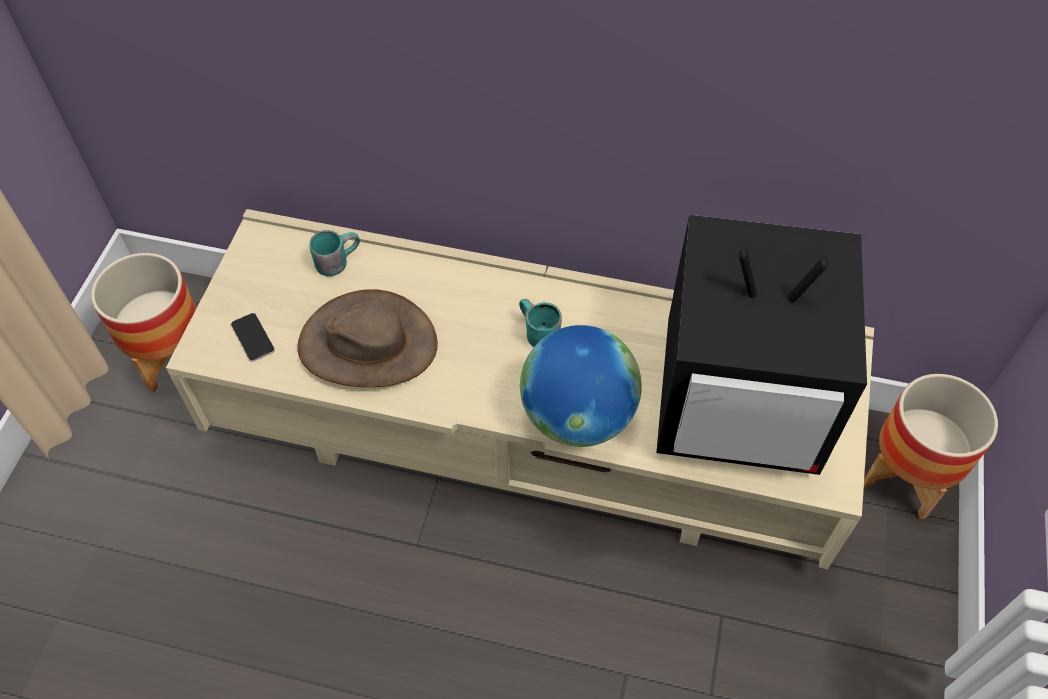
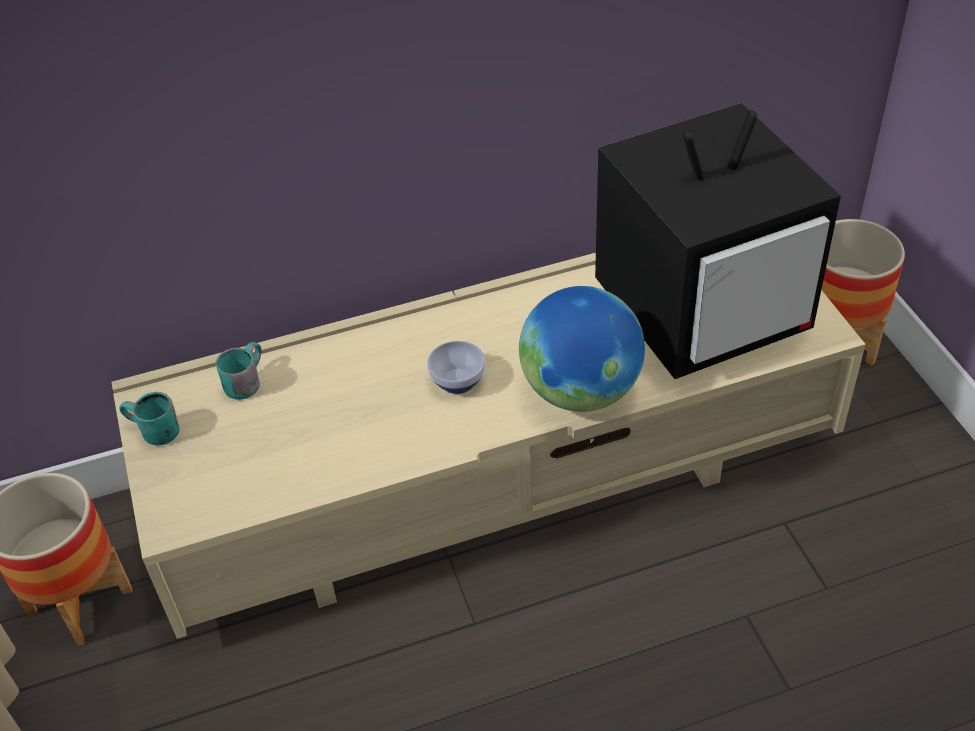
camera: 30 degrees left, 10 degrees down
phone [231,313,275,362] -> none
brown hat [297,289,438,387] -> none
turquoise mug [519,299,562,347] -> turquoise mug moved to [119,392,179,445]
none -> bowl [427,341,486,394]

